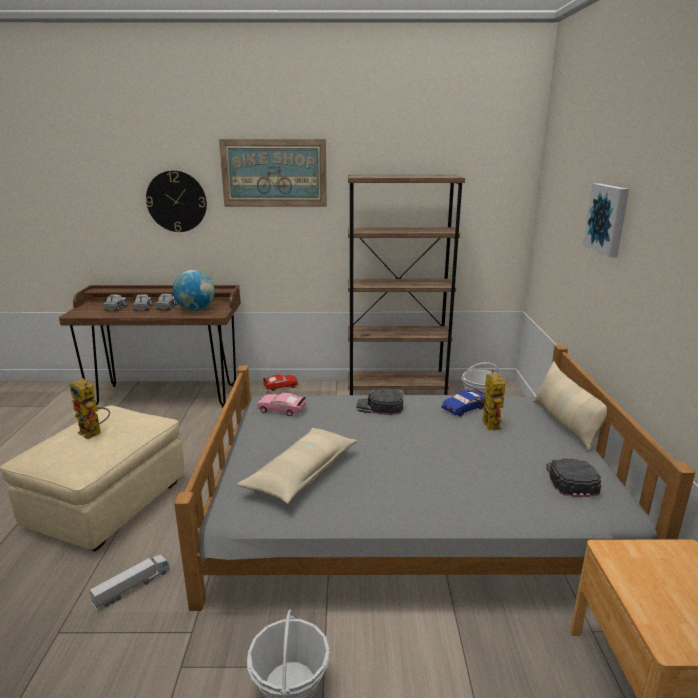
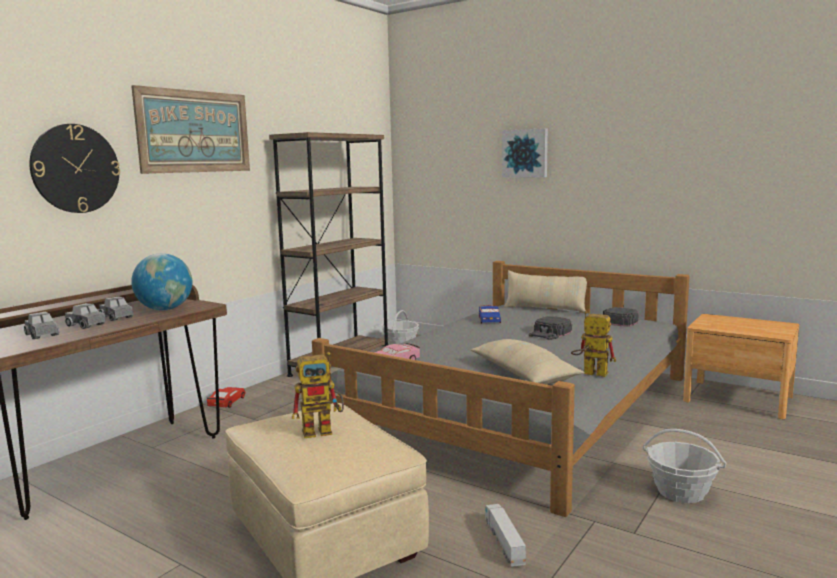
camera: 55 degrees left, 10 degrees down
black cap [356,389,403,415] -> black cap moved to [529,316,572,340]
toy robot [474,370,506,430] -> toy robot moved to [571,311,616,377]

